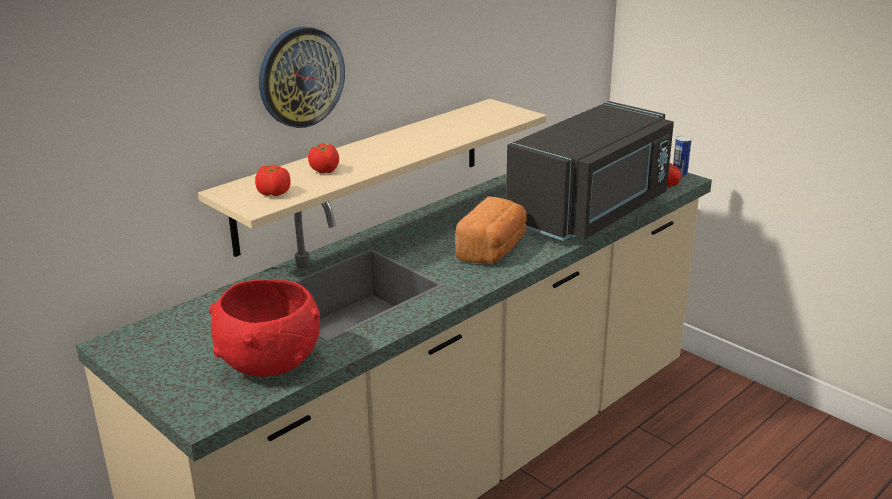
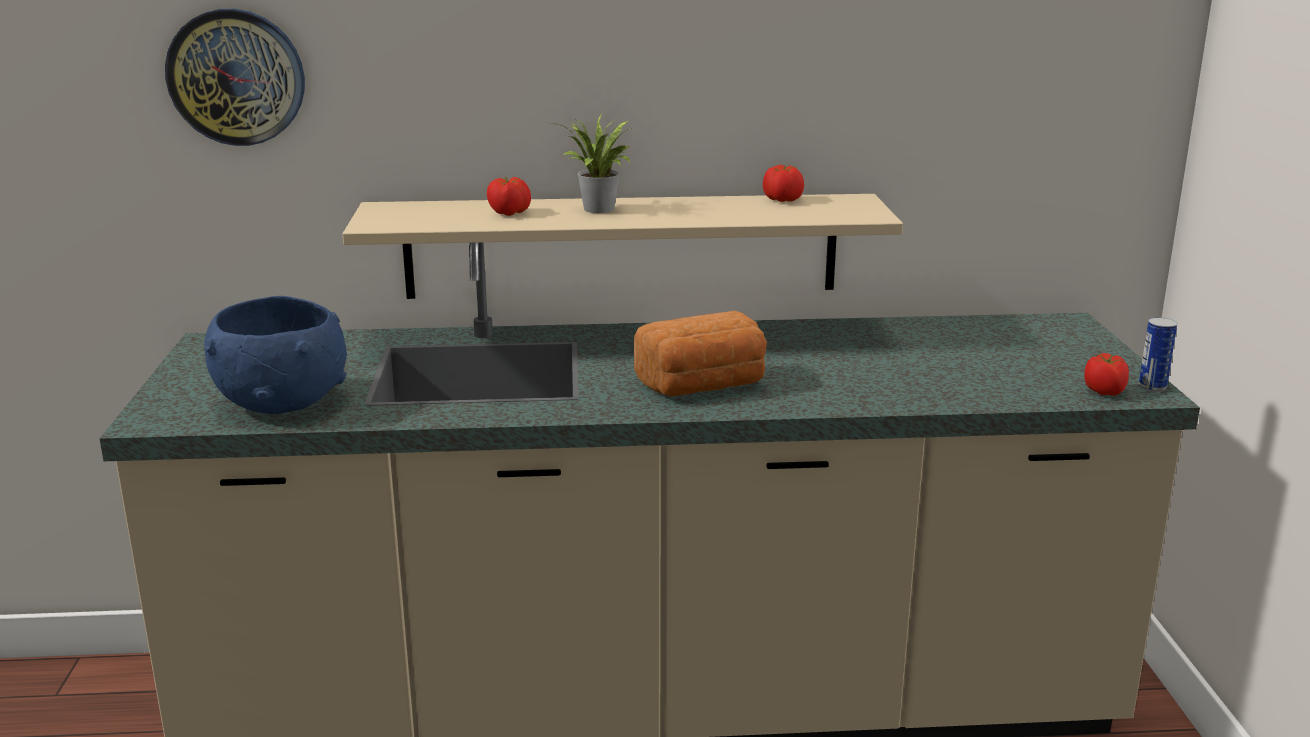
camera: 40 degrees right, 5 degrees down
red bowl [209,279,320,377] -> blue bowl [204,296,347,414]
tomato [255,165,291,196] -> tomato moved to [763,165,804,202]
wall clock [259,27,345,128] -> wall clock moved to [165,9,305,146]
black microwave [506,101,674,241] -> none
none -> potted plant [551,113,632,213]

